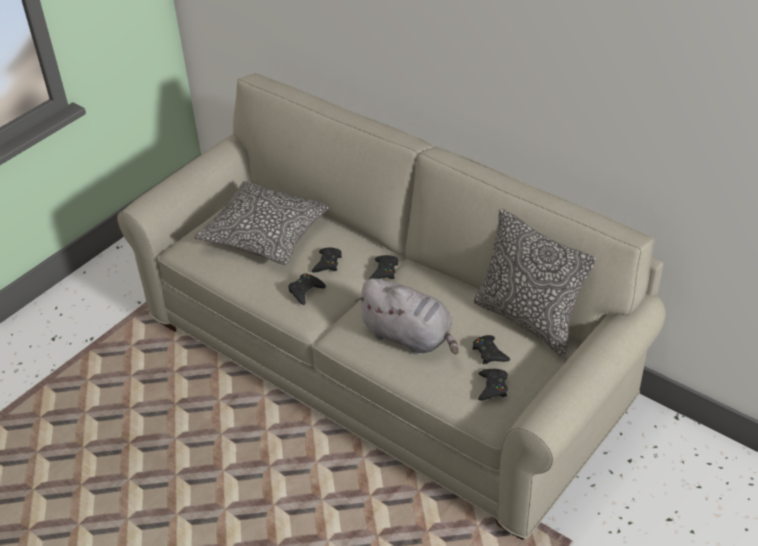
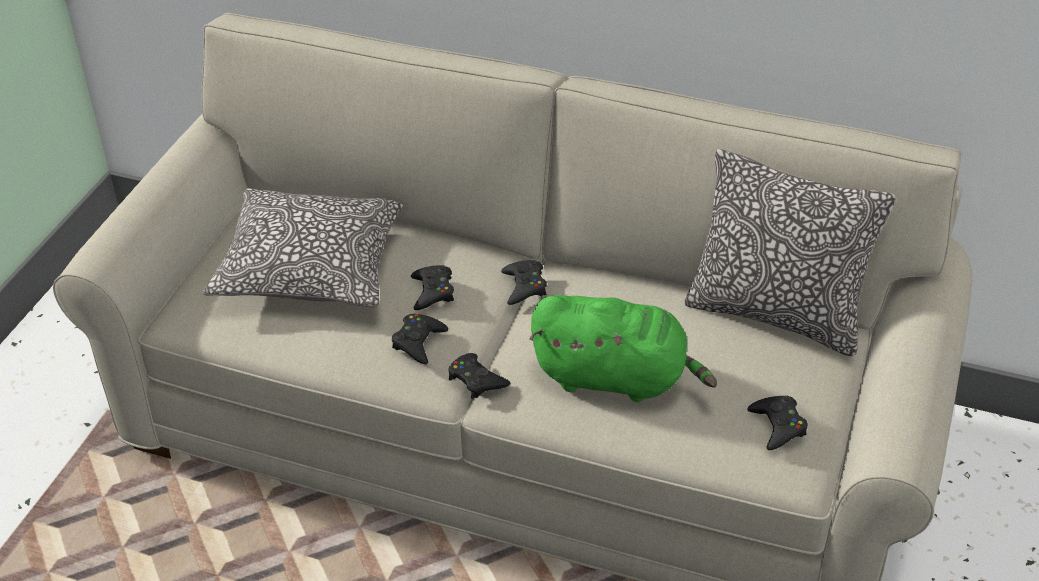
camera: 20 degrees left, 0 degrees up
grey plush toy [355,278,458,355] -> green plush toy [530,295,717,402]
black game controller [472,335,510,364] -> black game controller moved to [448,353,510,399]

